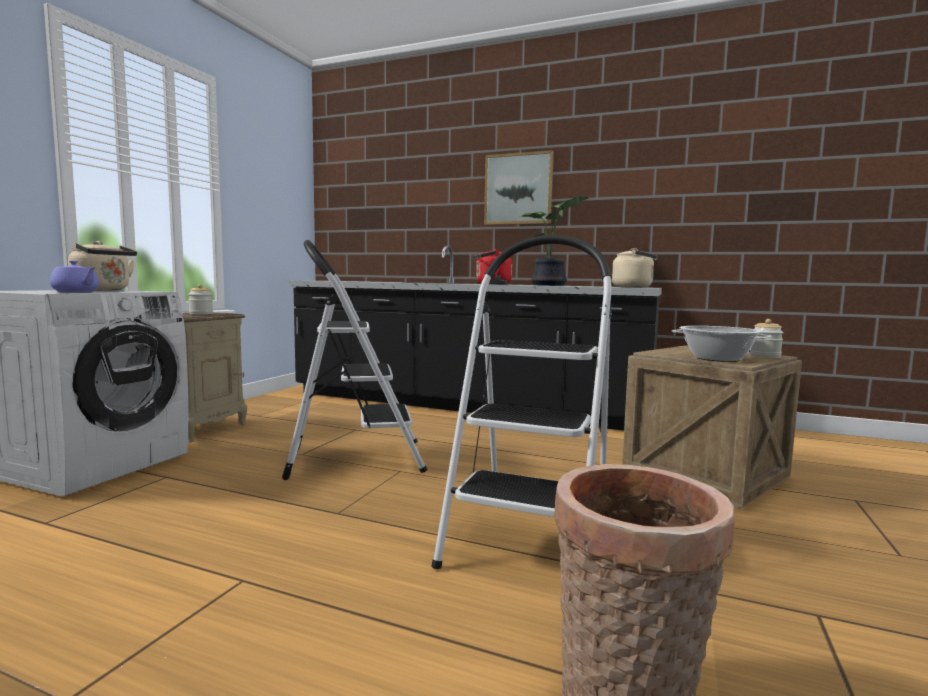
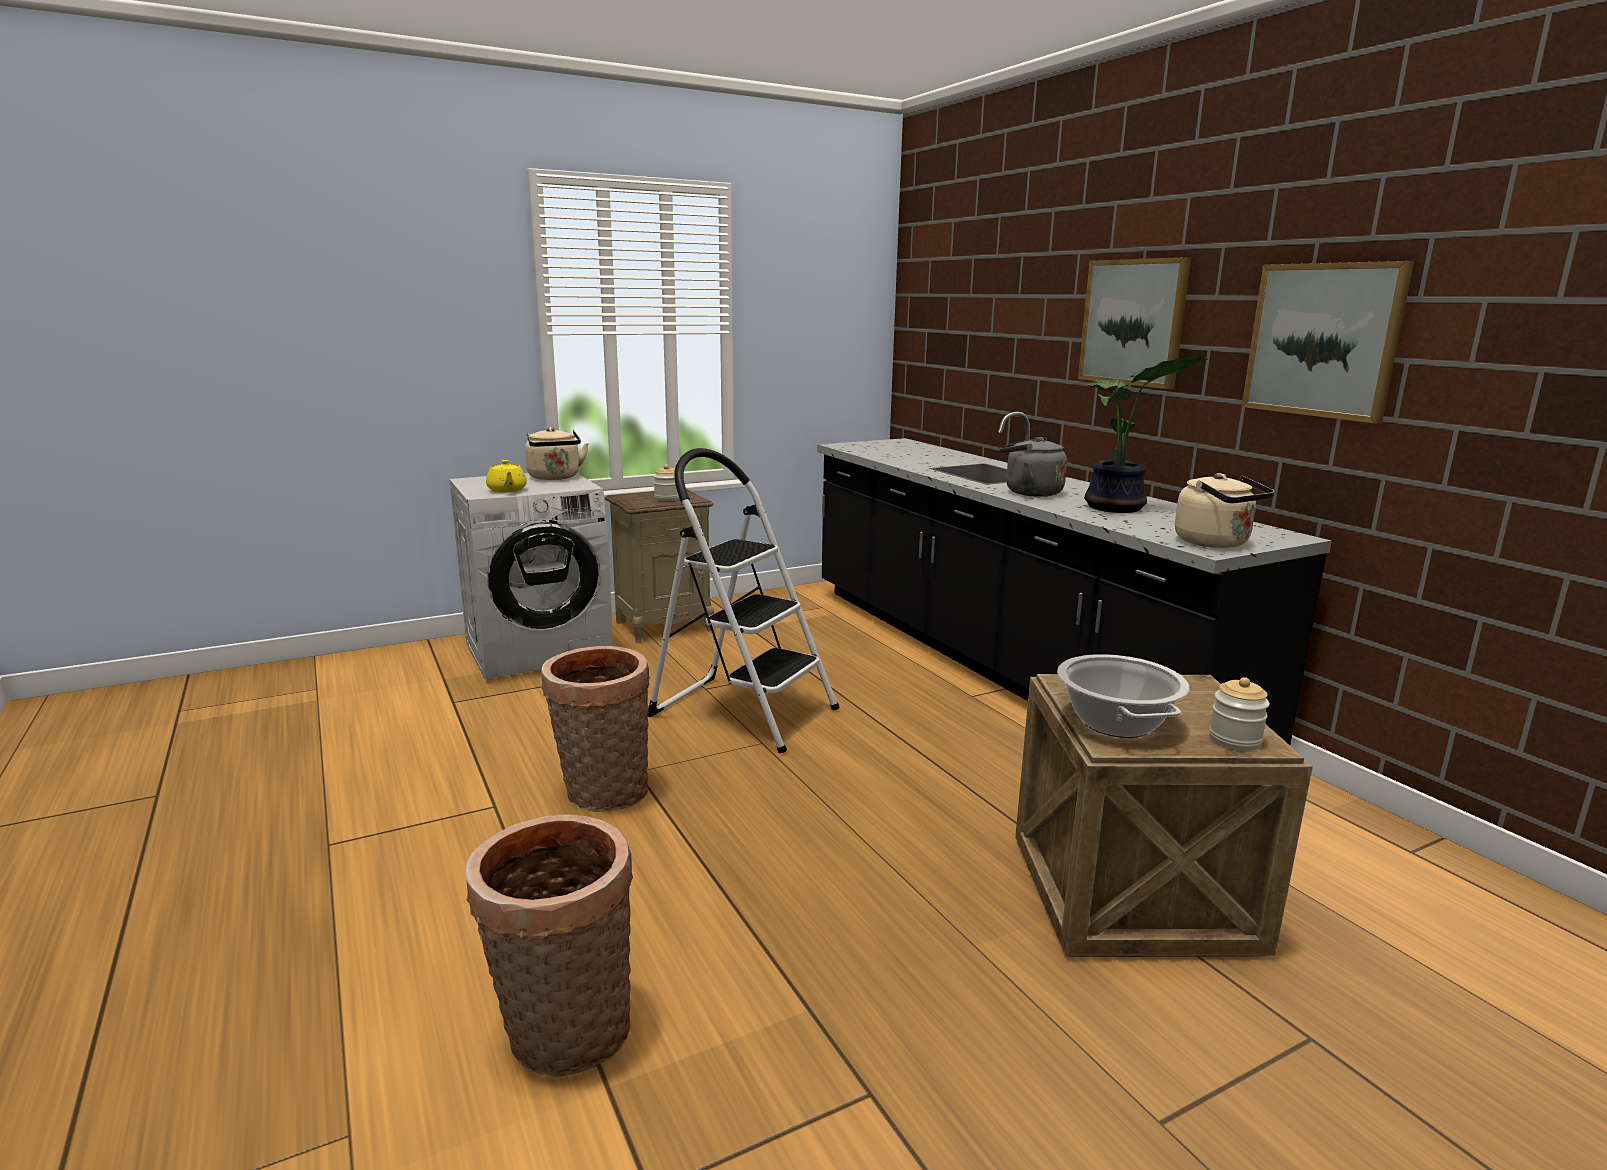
camera: 40 degrees right, 10 degrees up
purple teapot [50,261,100,292] -> yellow teapot [486,460,527,493]
step ladder [431,235,612,569] -> none
red kettle [472,249,512,285] -> grey kettle [1000,437,1067,497]
none -> basket [541,646,650,812]
none -> picture [1242,261,1414,423]

